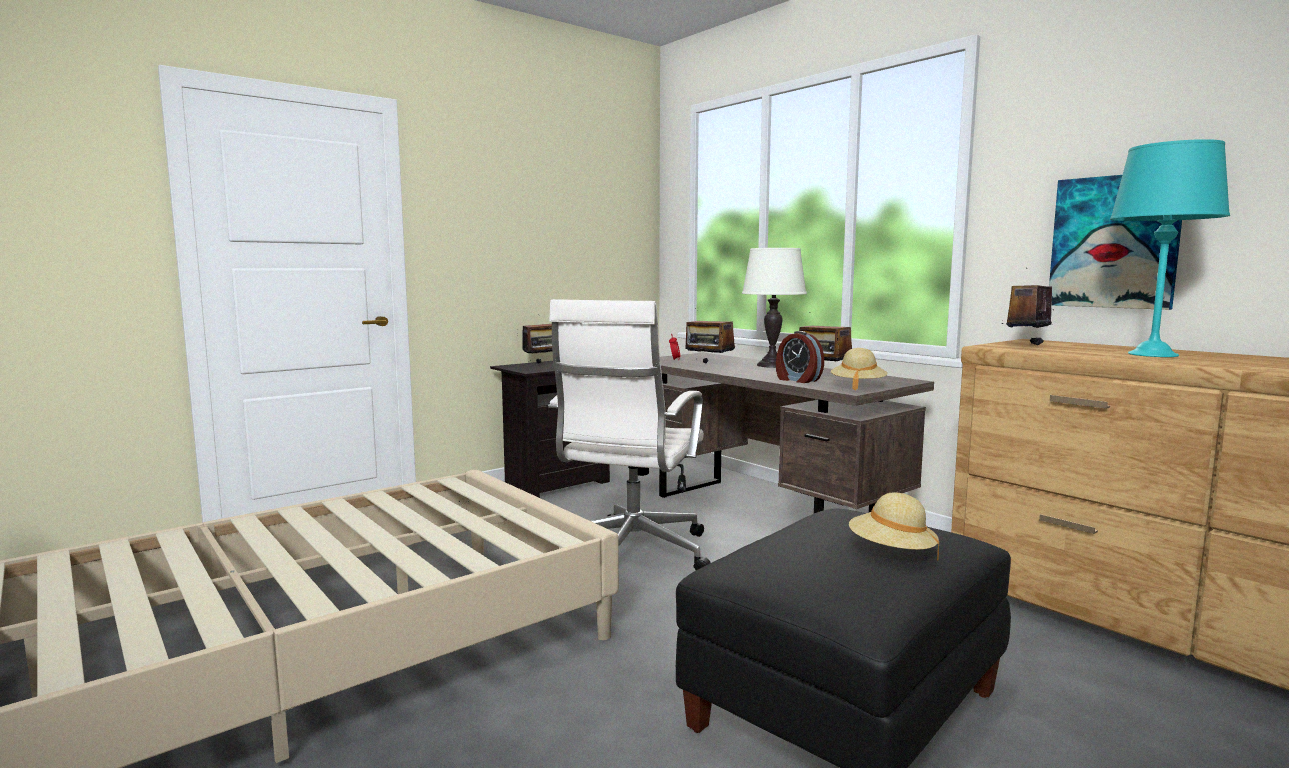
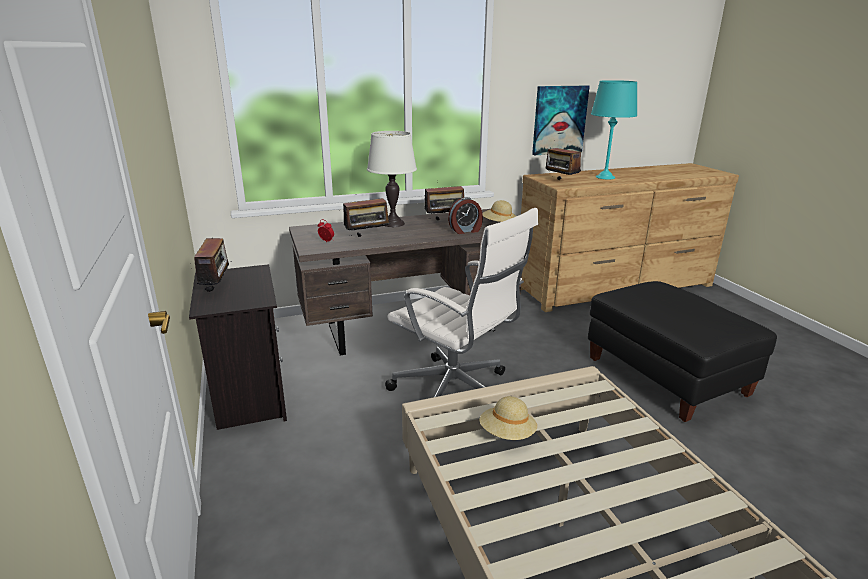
camera: 70 degrees left, 15 degrees up
beige hat [849,492,939,561] -> beige hat moved to [480,396,537,440]

